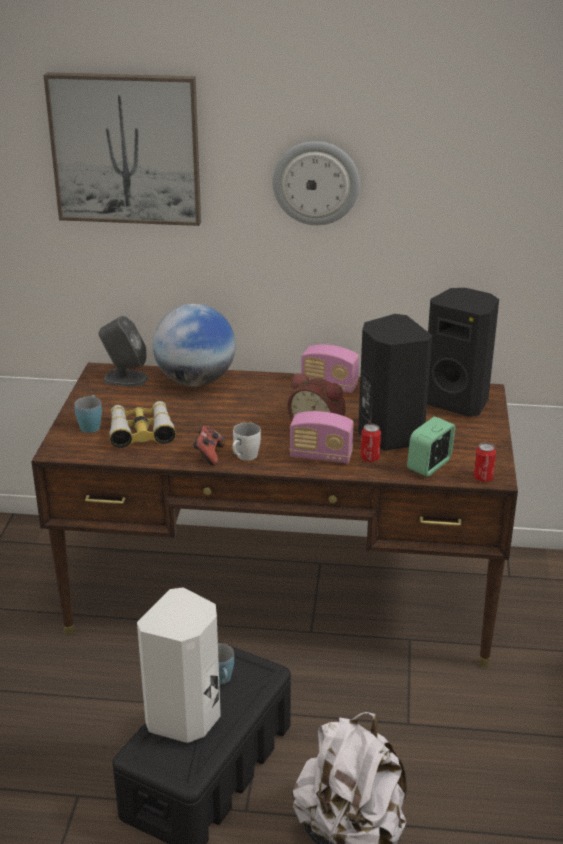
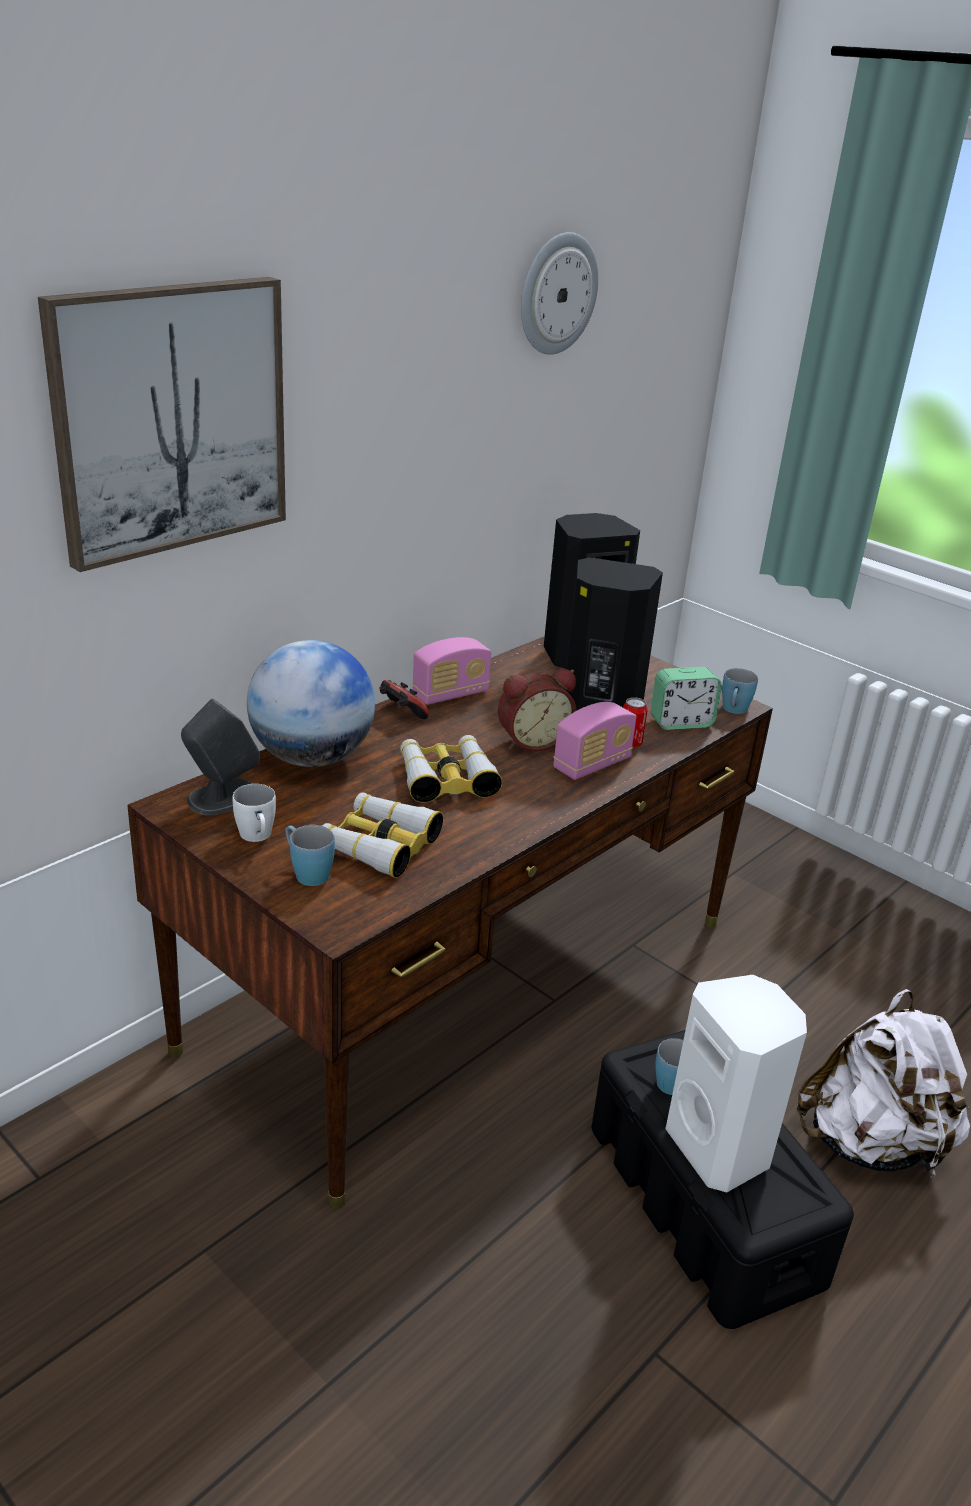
camera: 55 degrees left, 0 degrees up
game controller [193,426,225,466] -> game controller moved to [379,680,429,719]
white mug [232,422,261,461] -> white mug moved to [232,784,276,842]
wall clock [273,141,360,225] -> wall clock moved to [521,232,598,355]
alarm clock [407,416,455,477] -> alarm clock turned 90 degrees counterclockwise [651,667,722,730]
can [474,442,496,482] -> blue mug [722,668,758,714]
none -> binoculars [400,735,502,803]

